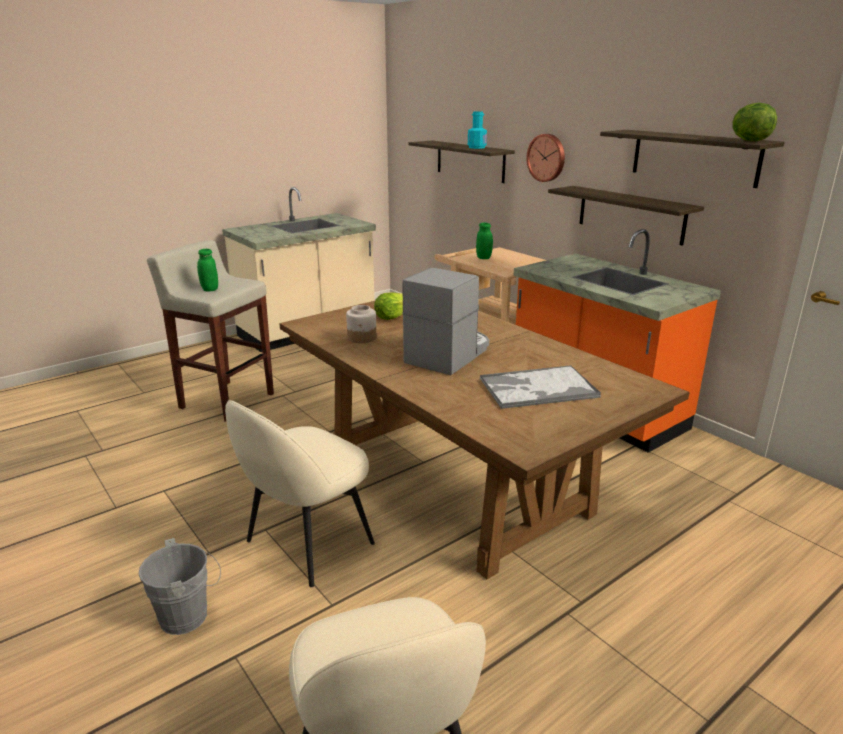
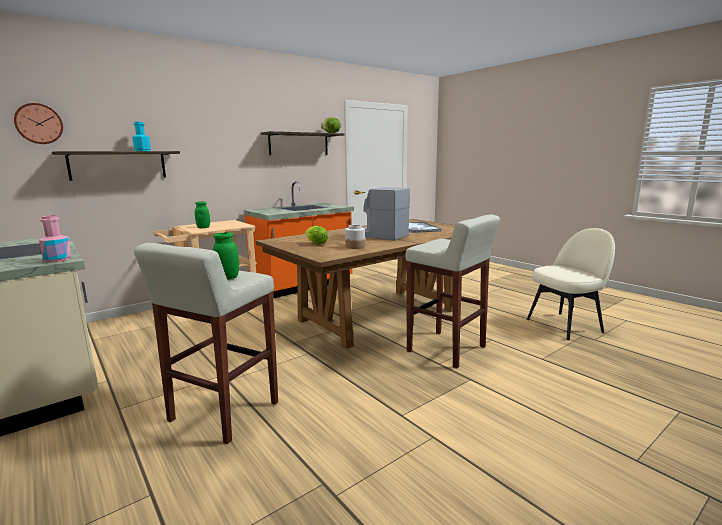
camera: 90 degrees left, 10 degrees down
grey bucket [139,538,221,635] -> none
beige chair [225,400,375,587] -> beige stool [405,214,500,368]
wall clock [527,134,565,182] -> wall clock moved to [14,103,63,144]
shelf [548,186,704,246] -> none
none -> pink bottle [39,215,72,263]

